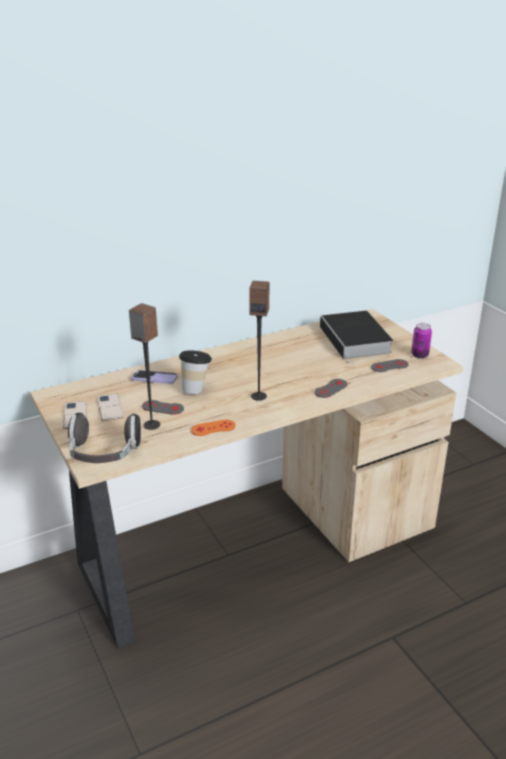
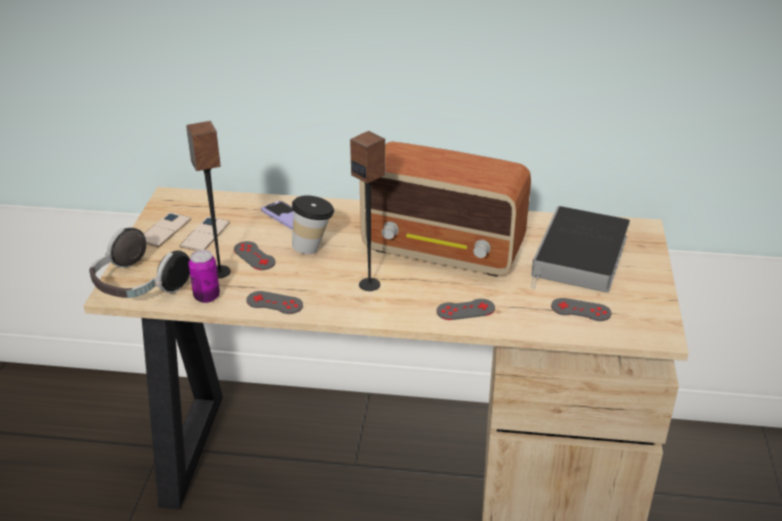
camera: 35 degrees right, 5 degrees up
orange game controller [191,419,236,436] -> grey game controller [246,291,303,314]
can [411,323,432,359] -> can moved to [189,250,220,303]
none -> radio [360,141,531,277]

